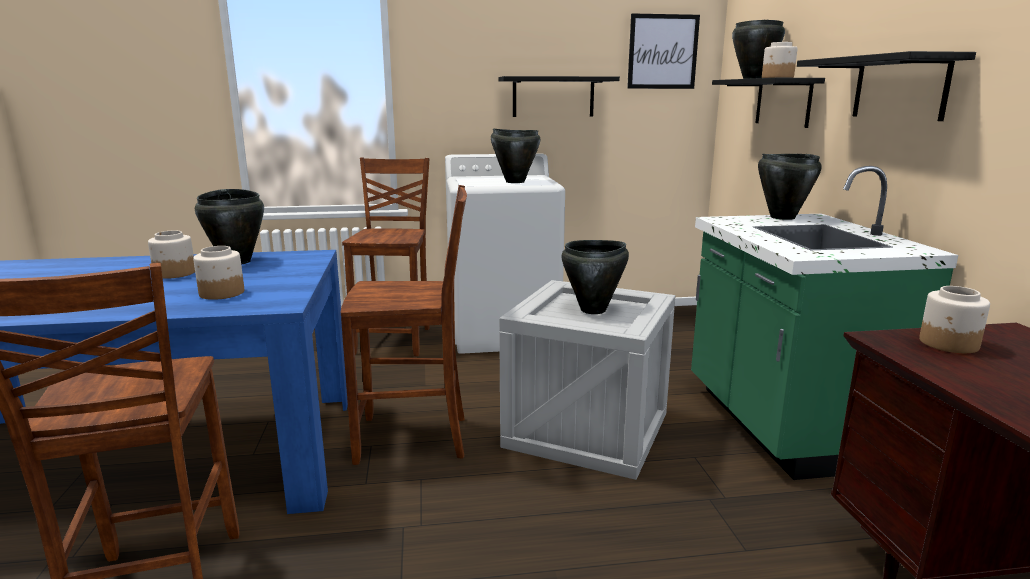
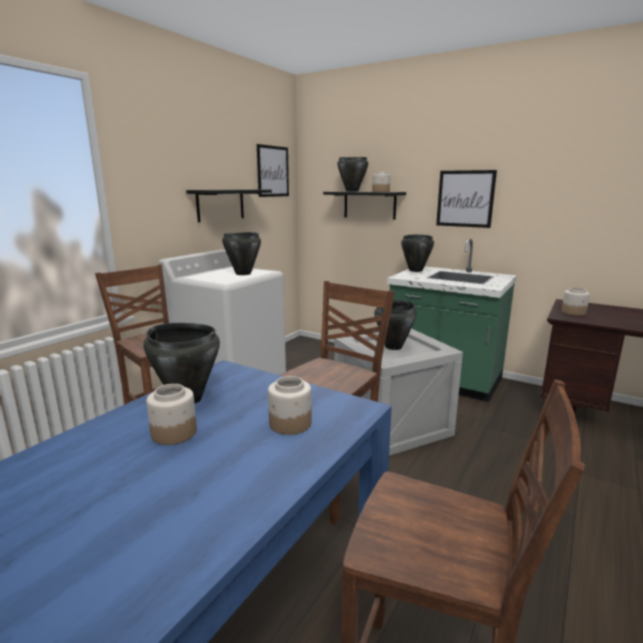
camera: 50 degrees left, 0 degrees up
black shelf [797,51,976,121] -> picture [436,170,497,228]

